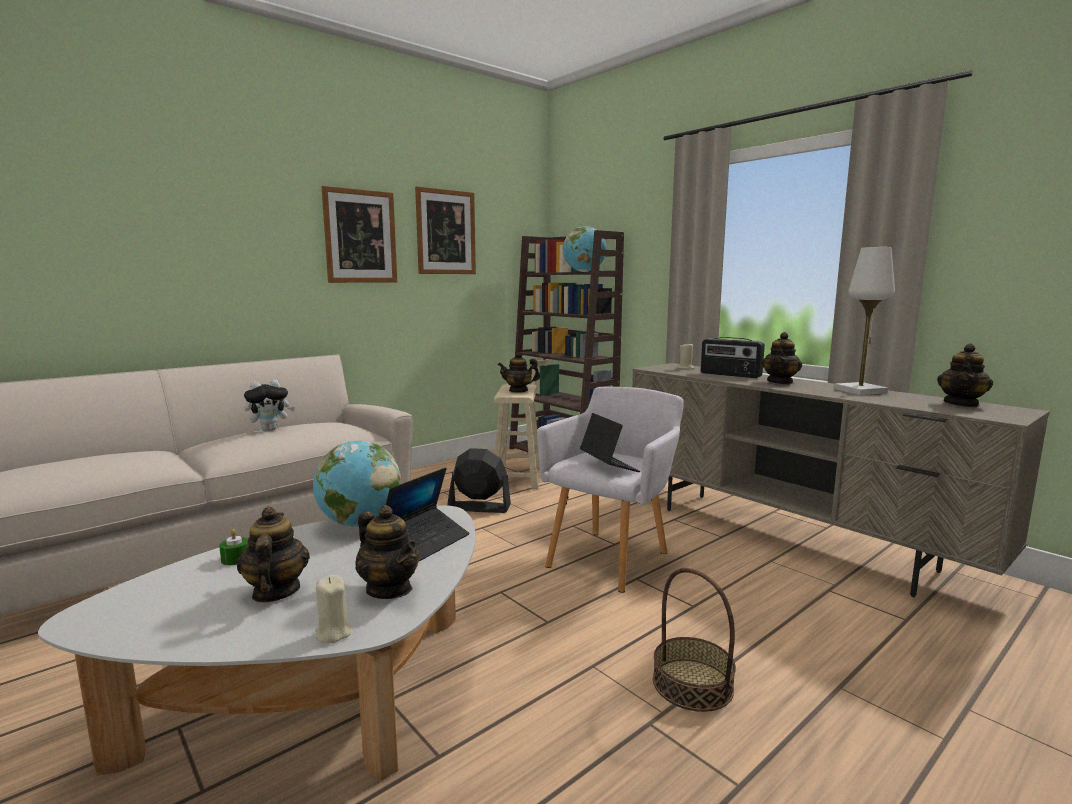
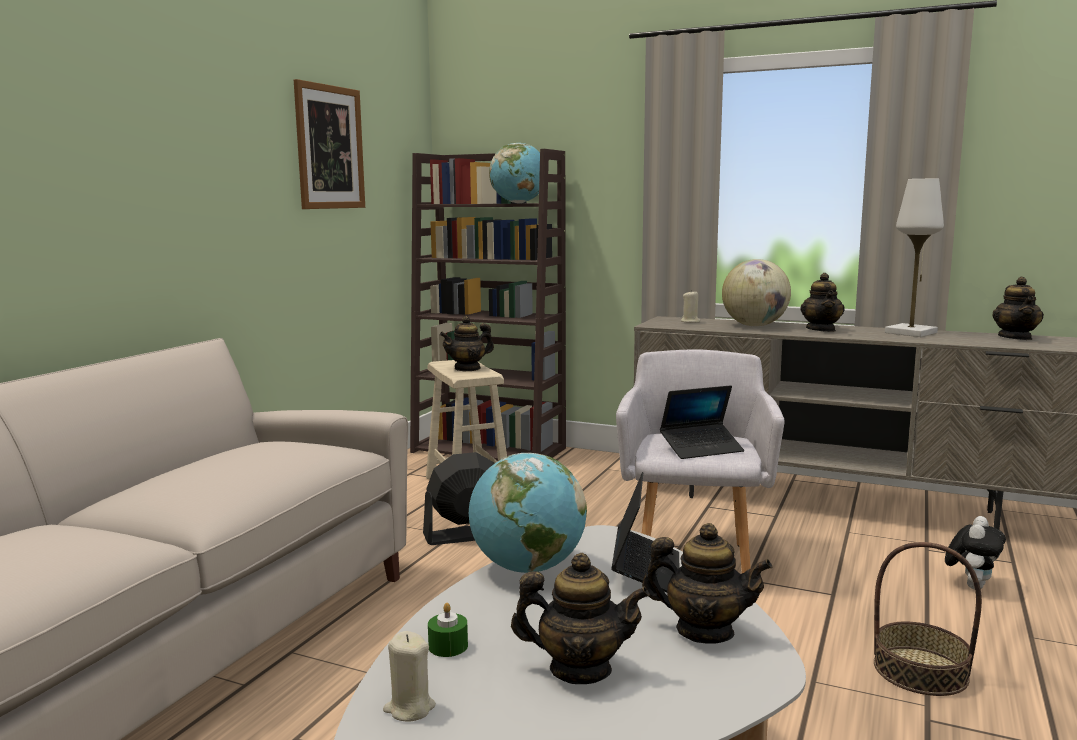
camera: 25 degrees left, 0 degrees up
teapot [237,507,310,602] -> teapot turned 135 degrees clockwise [511,553,650,684]
plush toy [244,380,295,431] -> plush toy moved to [945,516,1006,589]
beige candle [315,575,351,643] -> beige candle moved to [383,631,436,721]
picture [321,186,397,283] -> none
laptop [580,413,640,472] -> laptop turned 120 degrees clockwise [660,385,744,459]
radio [701,337,765,378] -> globe [722,259,791,326]

